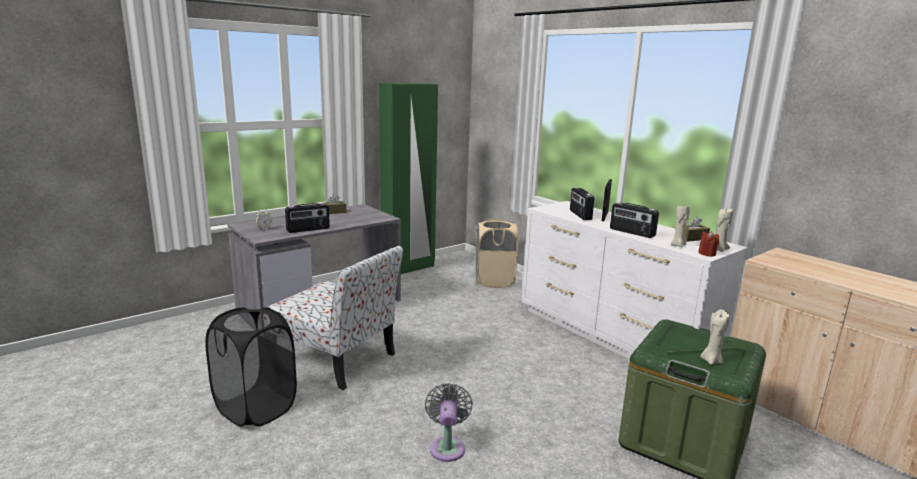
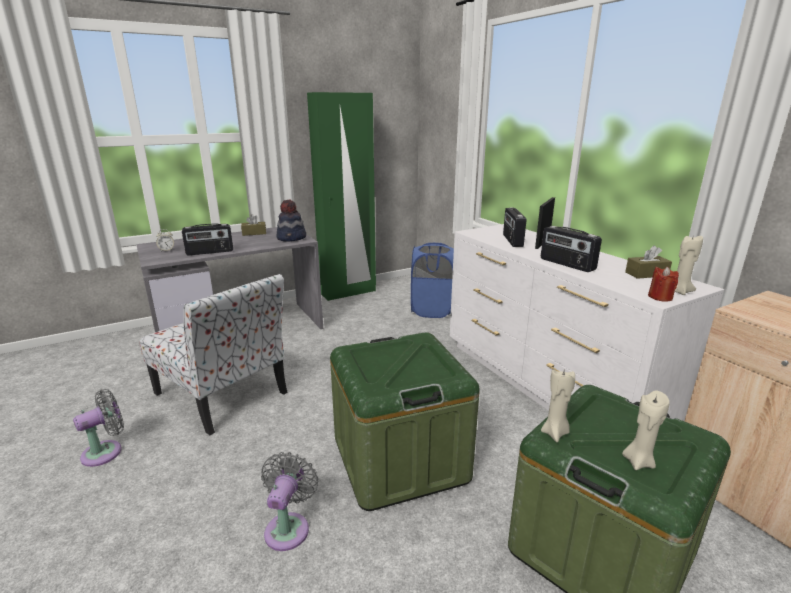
camera: 10 degrees right, 5 degrees up
black laundry basket [205,307,297,427] -> grey fan [73,389,124,467]
beige laundry basket [475,219,518,288] -> blue laundry basket [411,243,454,318]
beige candle [671,206,690,247] -> beige candle moved to [541,368,575,442]
none -> hat [276,199,306,241]
none -> green storage box [330,332,480,511]

